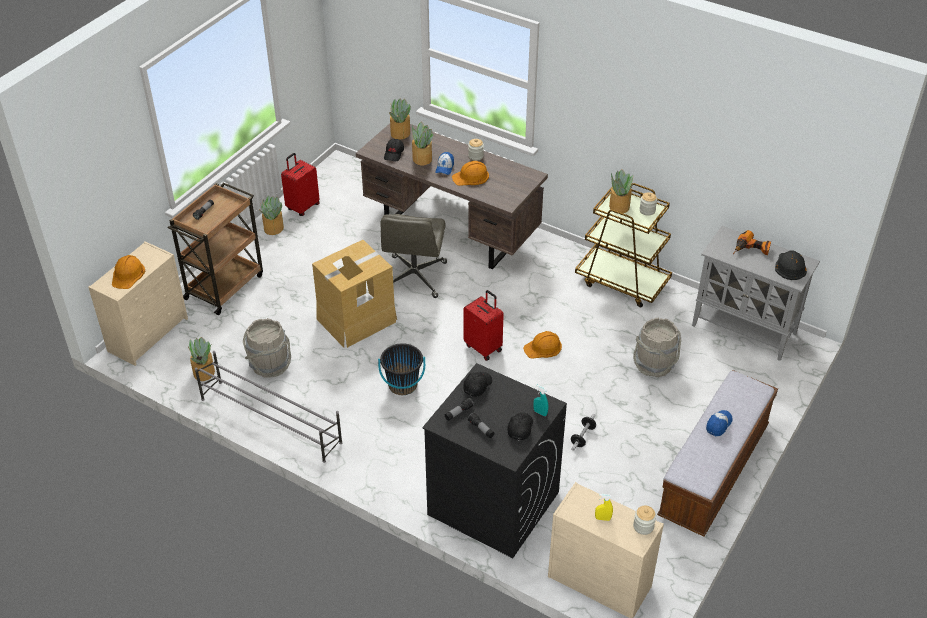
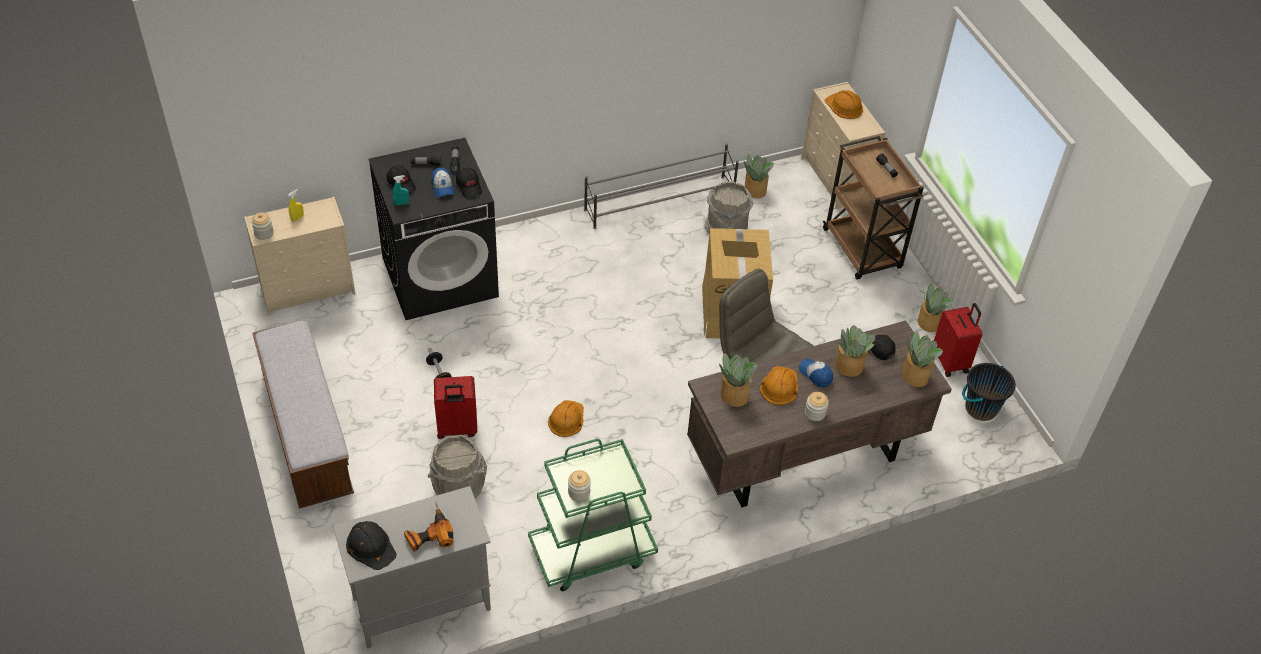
camera: 125 degrees right, 5 degrees up
black bucket [378,343,425,395] -> black bucket moved to [962,363,1016,421]
red suitcase [464,290,504,361] -> red suitcase moved to [434,376,477,439]
brown cart [575,183,672,307] -> green cart [528,439,658,591]
potted plant [609,169,633,213] -> potted plant moved to [719,353,758,407]
cap [706,410,733,436] -> cap moved to [431,167,455,197]

